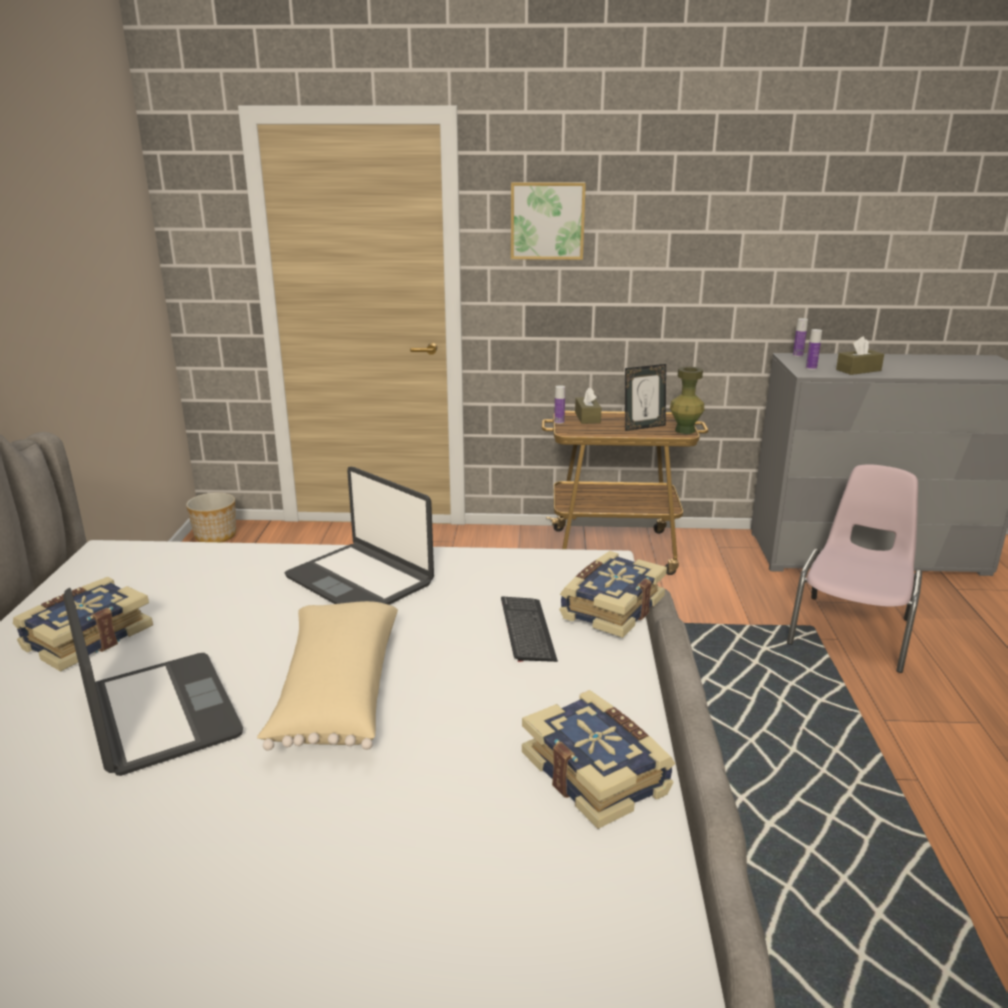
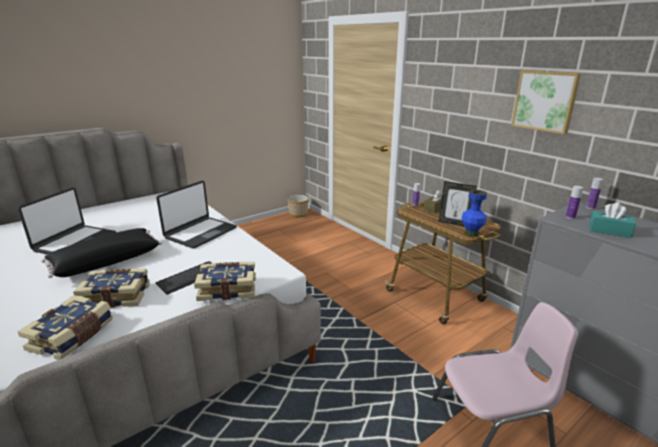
camera: 50 degrees right, 0 degrees up
book [13,577,153,672] -> book moved to [73,269,150,308]
beige pillow [257,601,398,750] -> black pillow [41,228,163,278]
laptop [284,467,434,605] -> laptop turned 150 degrees counterclockwise [156,181,237,248]
picture [511,182,586,260] -> picture moved to [511,70,581,134]
green vase [670,367,704,434] -> blue vase [462,190,487,237]
brown tissue box [836,336,884,375] -> turquoise tissue box [589,202,636,238]

